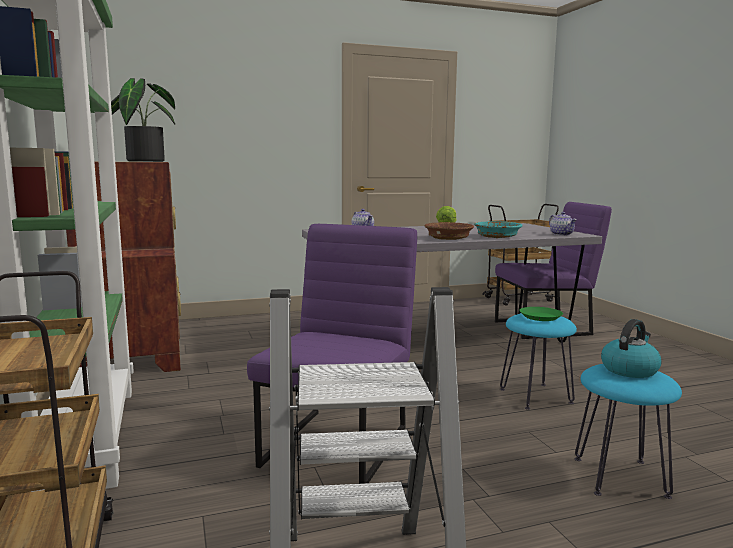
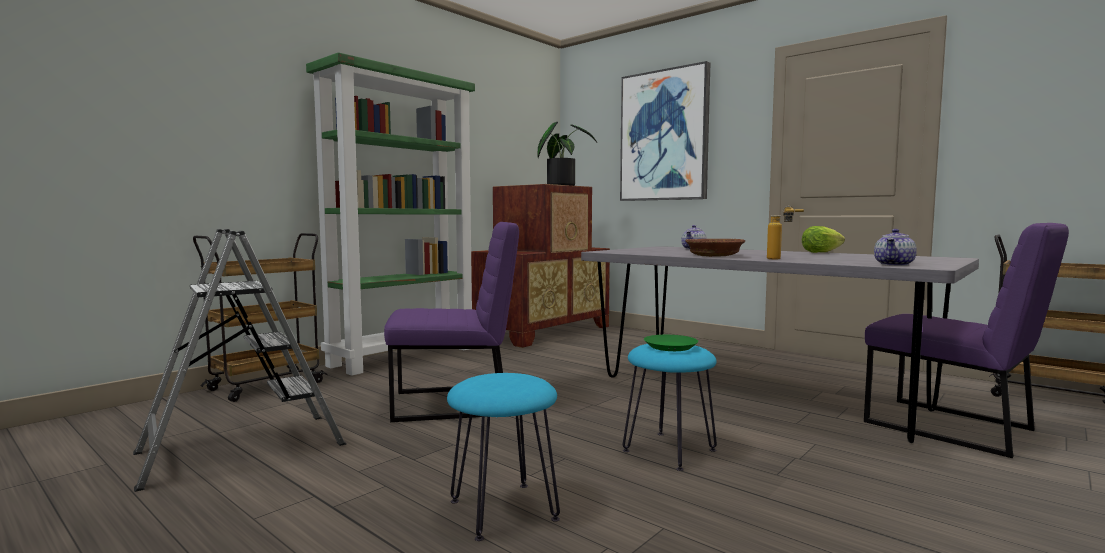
camera: 60 degrees right, 5 degrees down
turquoise bowl [474,221,523,238] -> bottle [767,206,795,259]
kettle [601,319,662,378] -> none
none -> picture [620,61,710,201]

